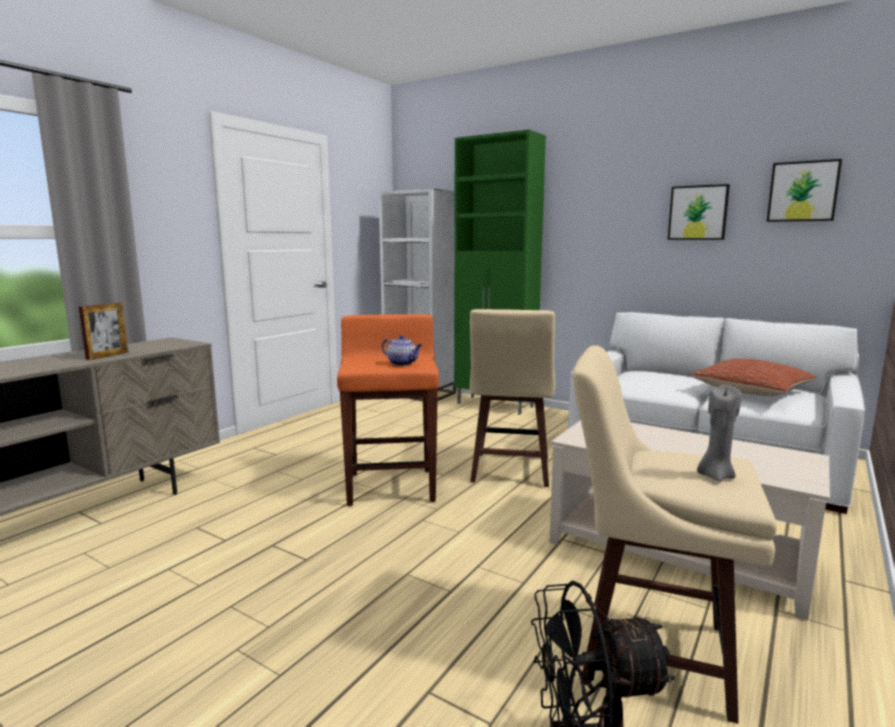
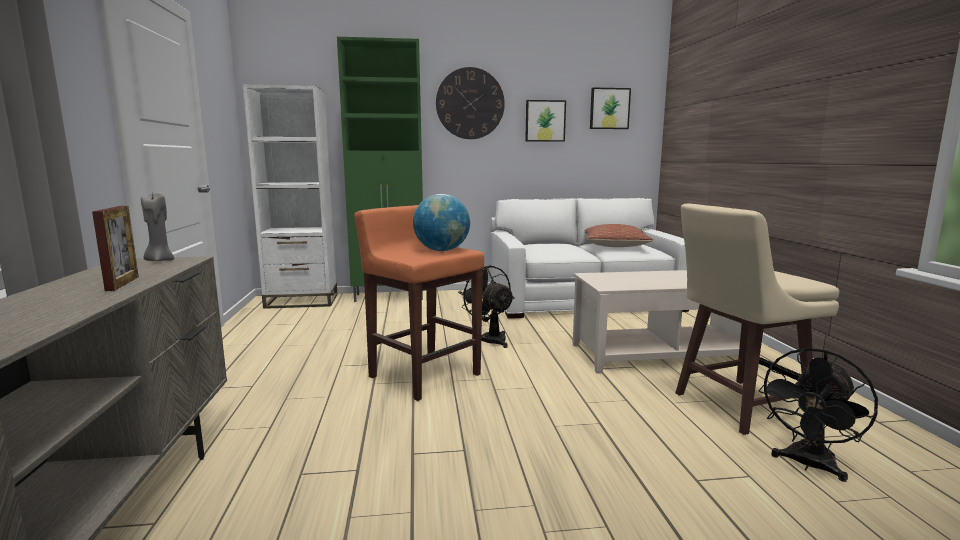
camera: 40 degrees left, 0 degrees up
teapot [382,335,422,366] -> globe [413,194,470,251]
beige stool [470,309,555,487] -> black fan [458,265,515,348]
grey candle [697,385,742,481] -> grey candle moved to [141,193,174,261]
none -> wall clock [436,67,505,139]

